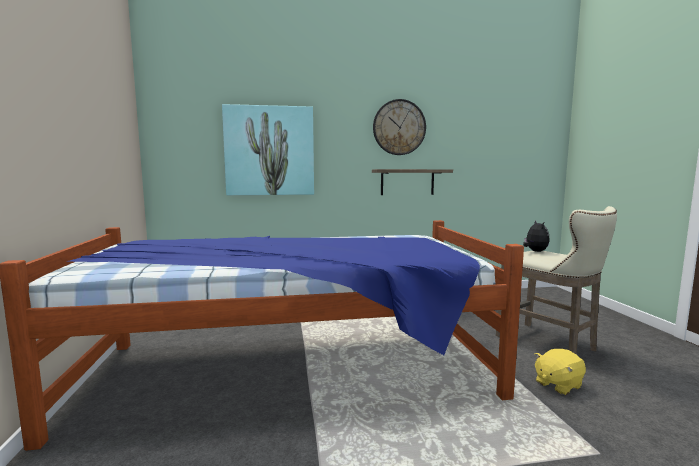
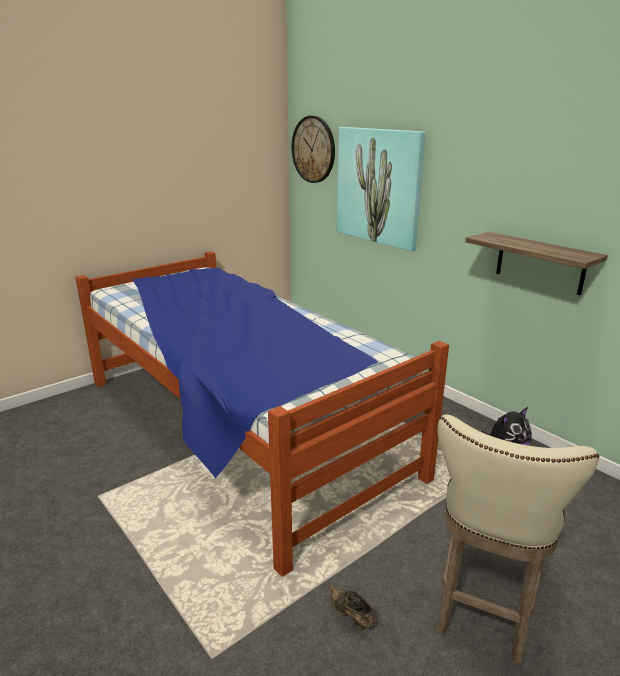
camera: 60 degrees right, 15 degrees up
wall clock [373,99,426,155] -> wall clock moved to [292,116,335,183]
yellow plush toy [534,349,586,395] -> brown shoe [330,585,375,630]

